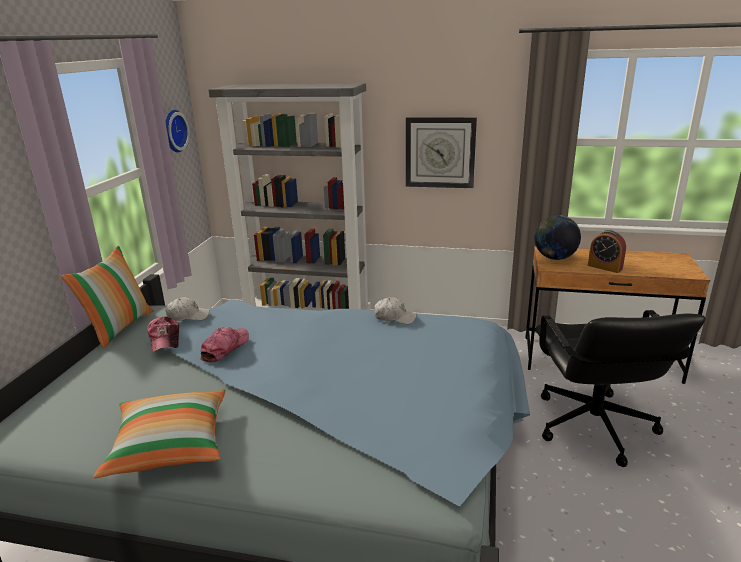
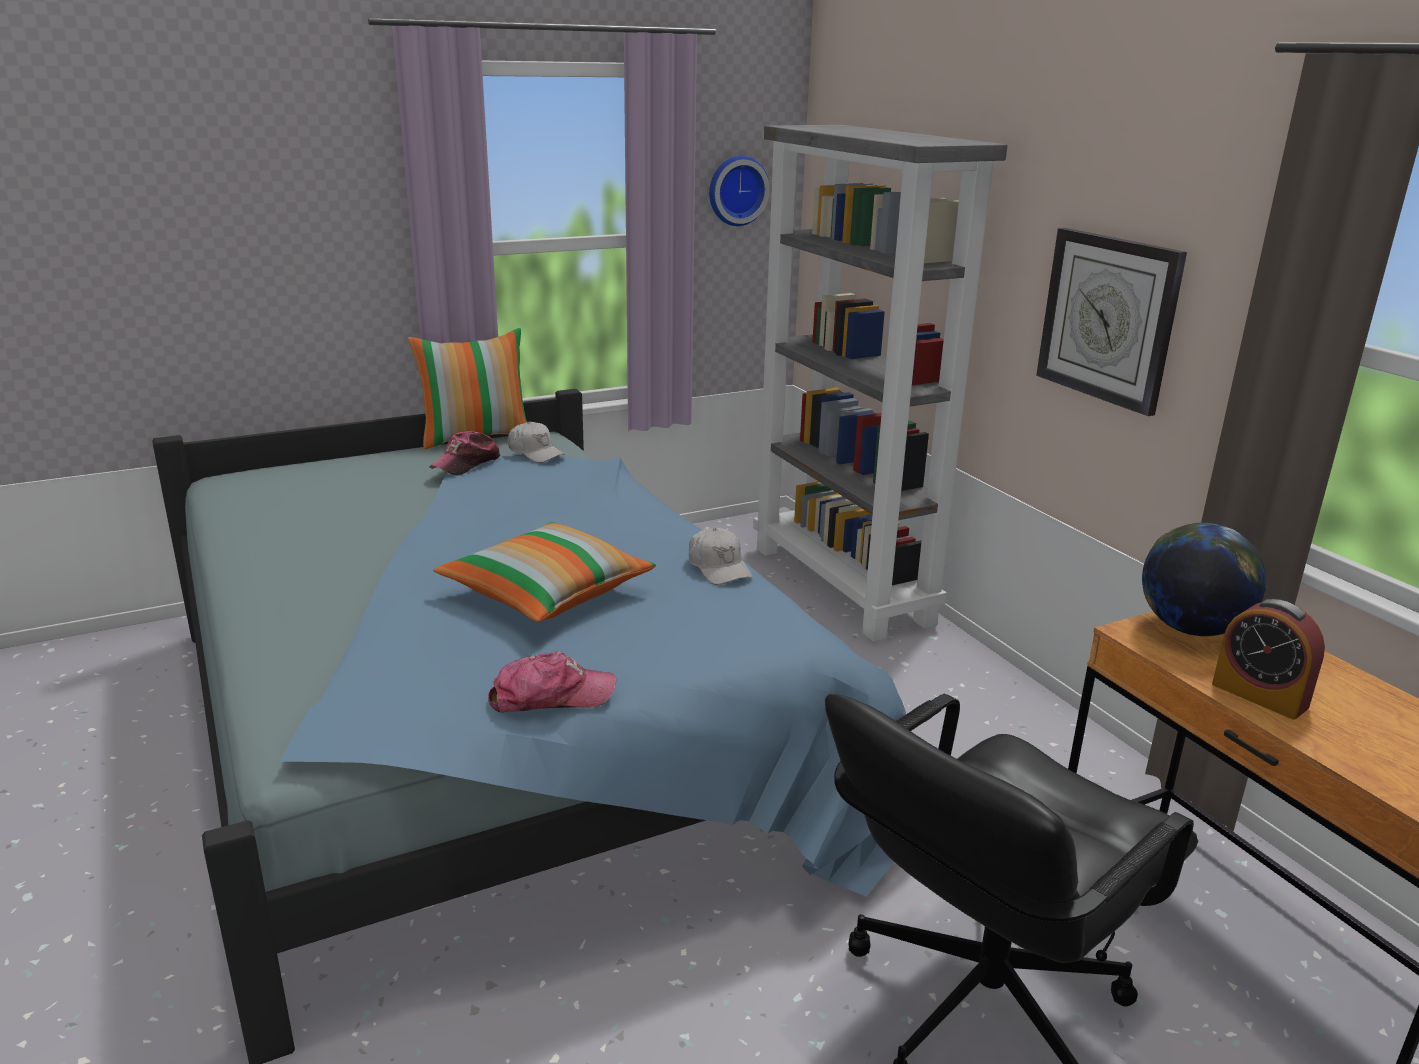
camera: 50 degrees right, 0 degrees up
pillow [93,389,225,479] -> pillow moved to [433,522,656,622]
cap [201,327,249,362] -> cap moved to [488,651,616,712]
alarm clock [588,230,626,273] -> alarm clock turned 45 degrees counterclockwise [1212,599,1325,720]

